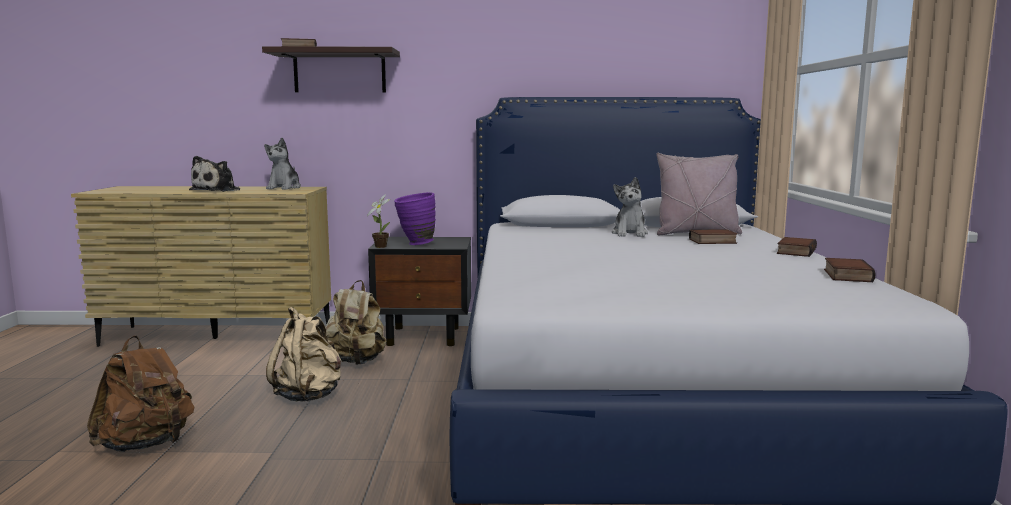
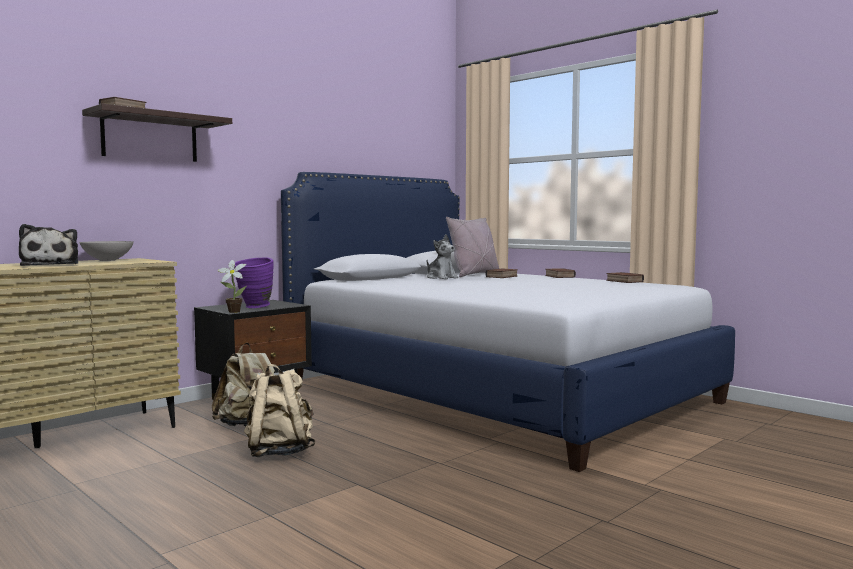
camera: 45 degrees left, 5 degrees down
brown backpack [87,336,194,452] -> none
plush toy [264,138,301,190] -> white bowl [79,241,134,261]

